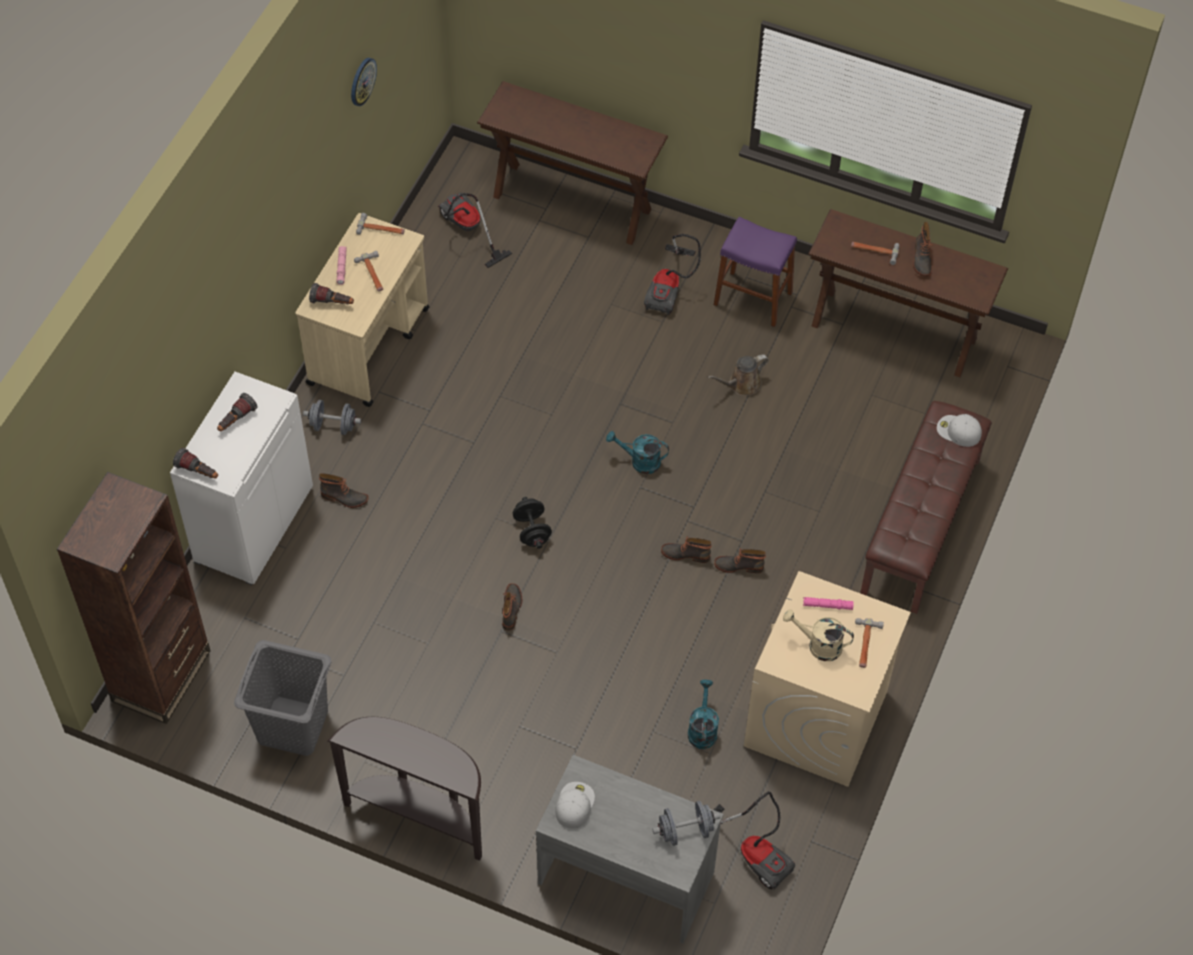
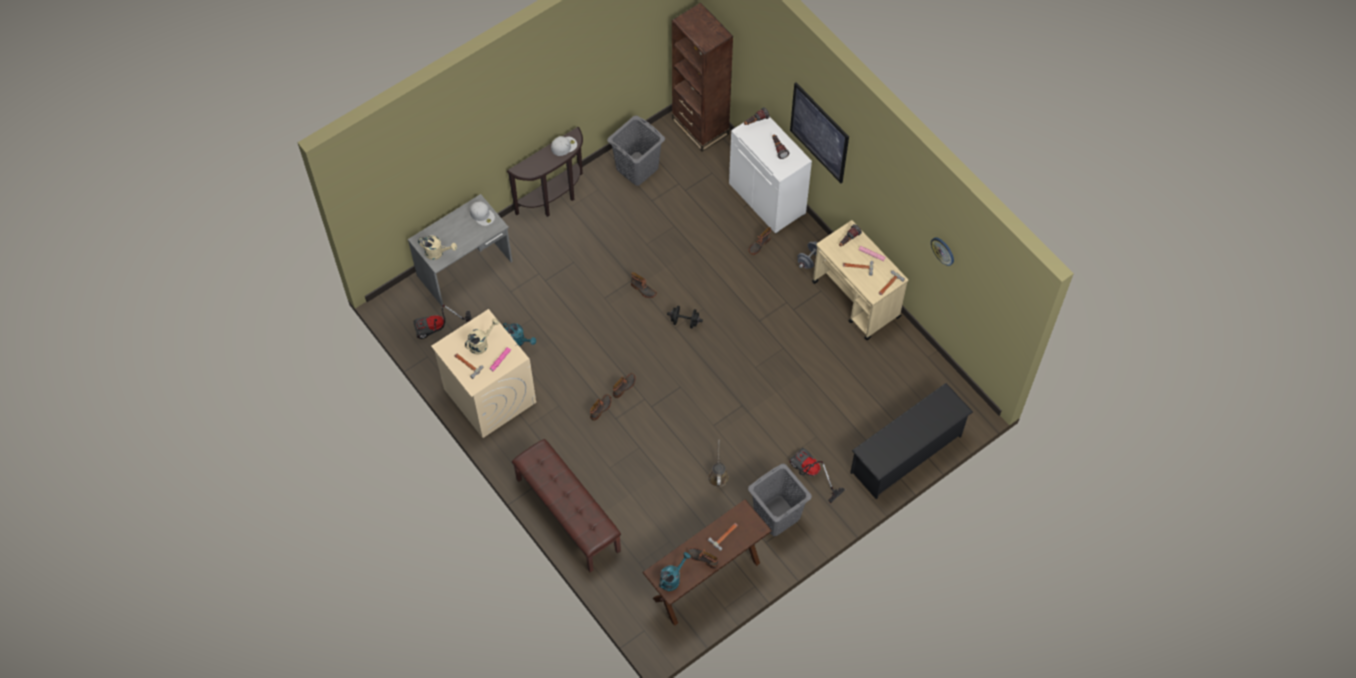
camera: 120 degrees right, 5 degrees up
vacuum cleaner [438,193,513,268] -> none
brown console table [477,81,668,245] -> black shoe rack [850,383,973,499]
turquoise watering can [606,431,669,474] -> turquoise watering can moved to [659,552,691,591]
grey dumbbell [652,801,720,846] -> beige watering can [418,235,457,260]
purple stool [714,217,797,327] -> grey laundry basket [748,464,812,536]
white cap [937,414,982,447] -> white cap moved to [551,136,577,156]
none -> picture [790,82,849,183]

